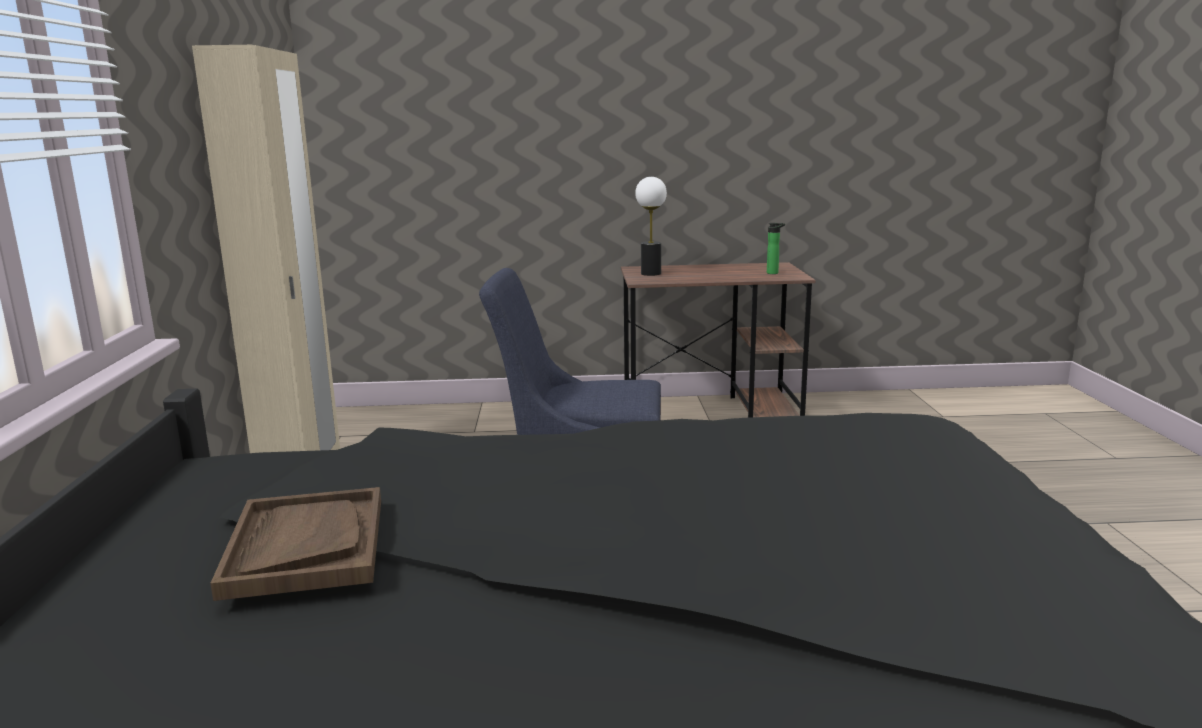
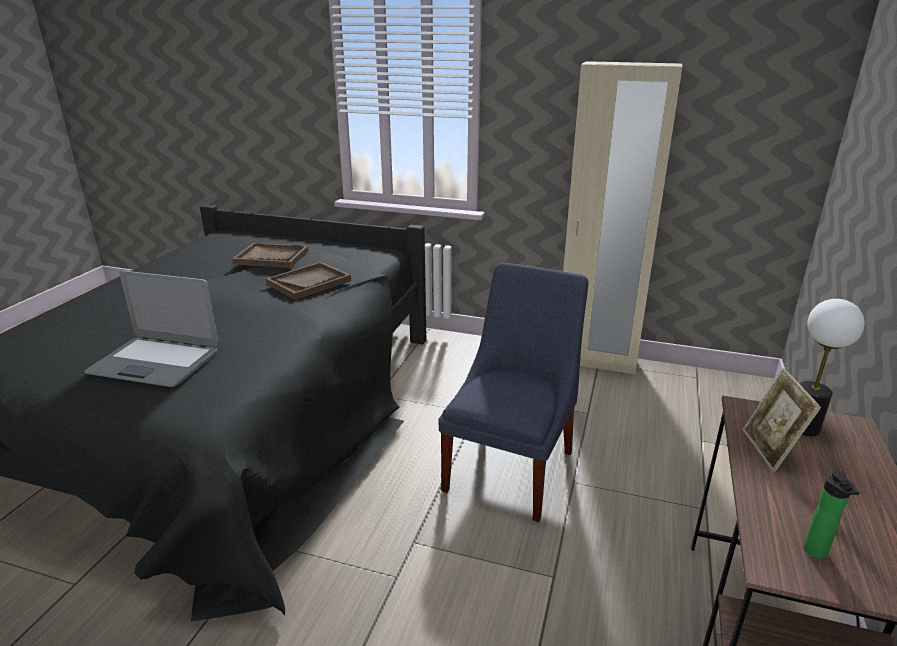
camera: 110 degrees right, 10 degrees up
none -> laptop [84,271,219,387]
none -> brown tray [266,262,351,300]
none -> picture frame [742,368,821,472]

